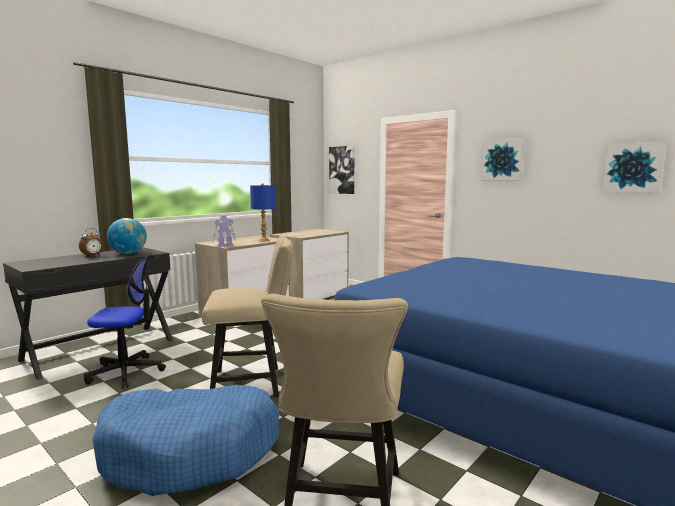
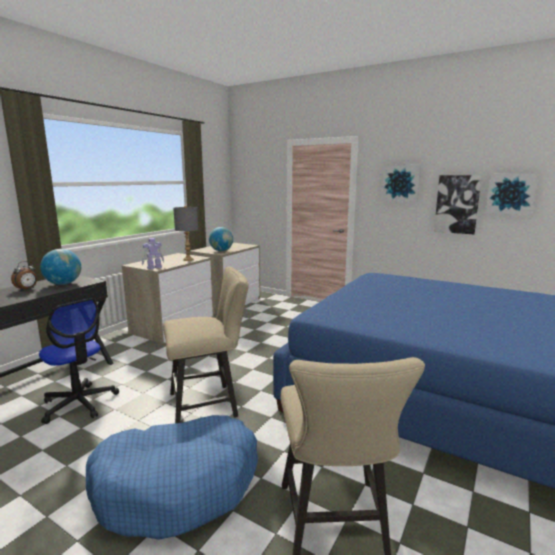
camera: 10 degrees left, 5 degrees up
office chair [84,255,166,389] -> office chair turned 60 degrees clockwise [39,298,119,424]
blue table lamp [250,183,275,242] -> grey table lamp [173,206,198,261]
picture [329,146,355,194] -> picture moved to [434,175,482,234]
none -> globe [209,227,233,251]

